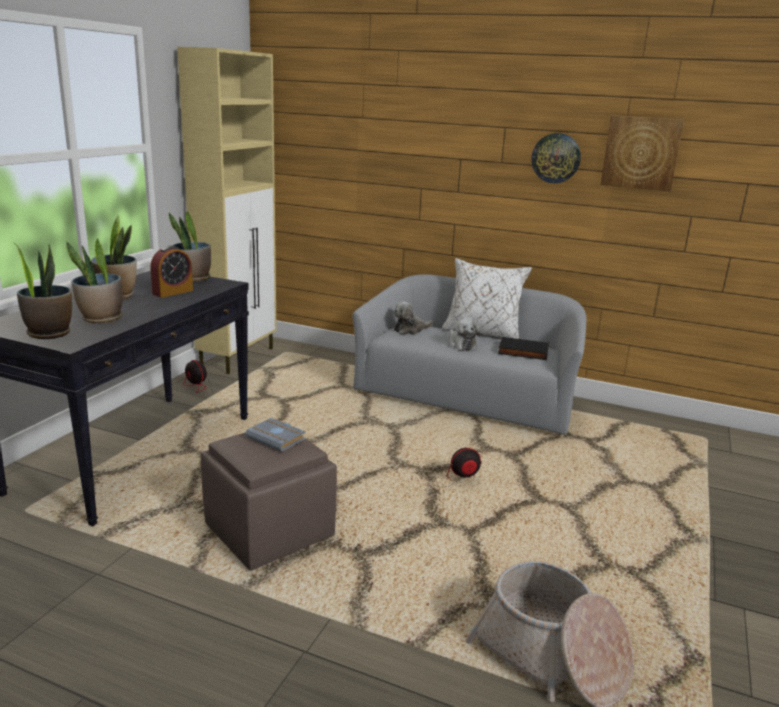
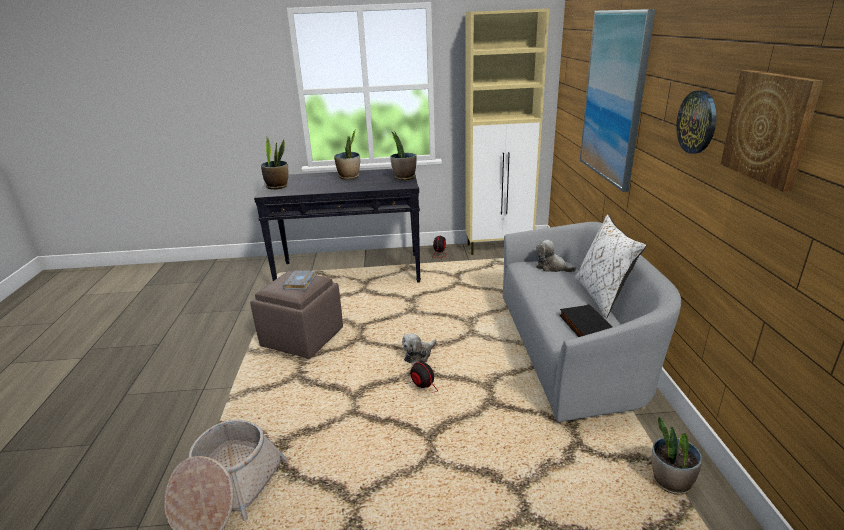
camera: 65 degrees right, 5 degrees up
potted plant [66,238,123,323] -> potted plant moved to [652,416,702,495]
alarm clock [150,246,193,298] -> none
plush toy [449,317,480,351] -> plush toy moved to [402,333,436,365]
none -> picture [580,9,655,192]

